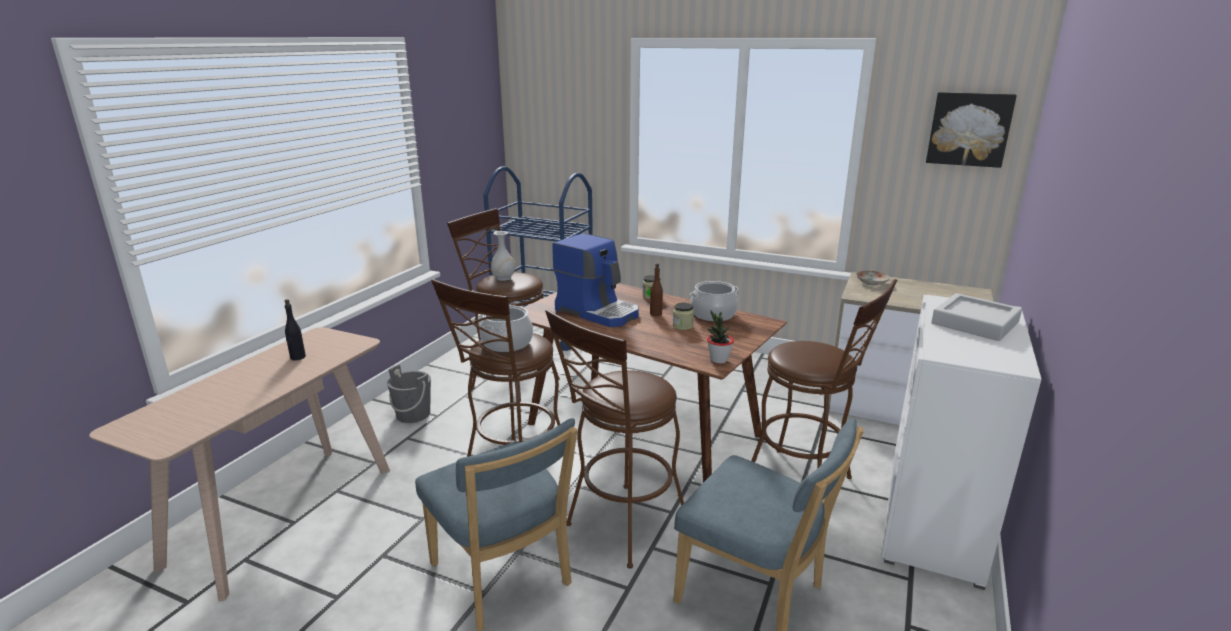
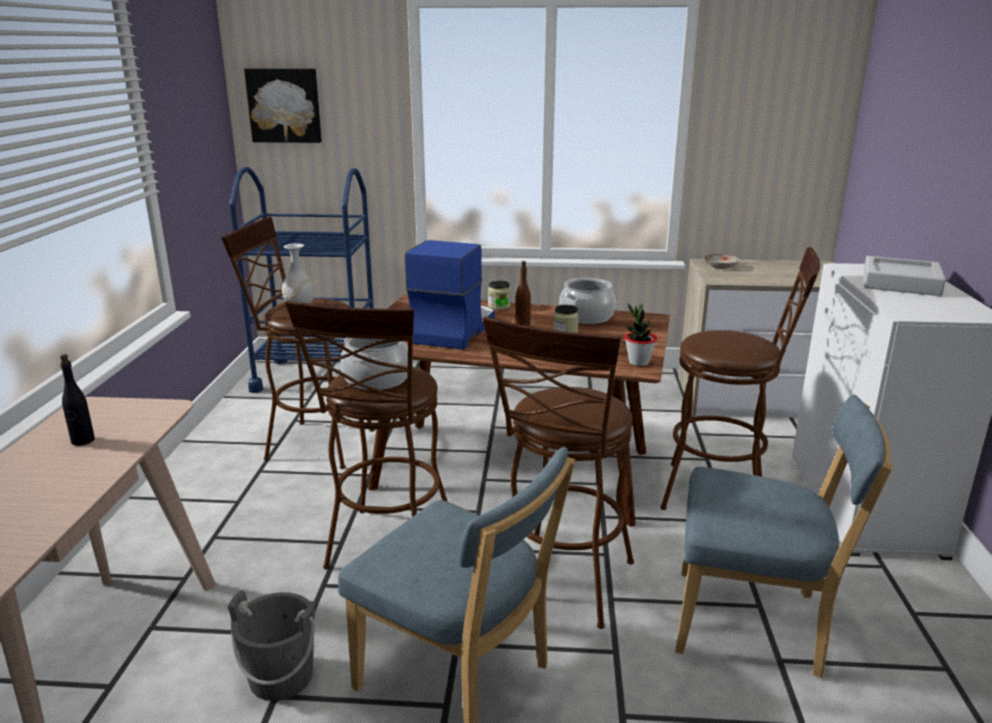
camera: 20 degrees left, 0 degrees up
grey bucket [387,364,431,423] -> grey bucket moved to [228,590,315,701]
coffee machine [552,233,638,327] -> coffee machine turned 90 degrees counterclockwise [405,240,494,350]
picture [926,92,1017,168] -> picture moved to [244,68,322,143]

